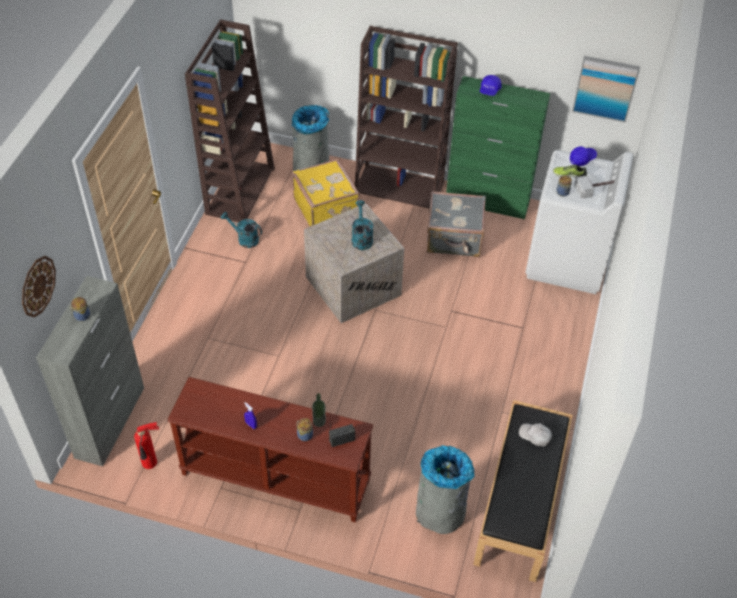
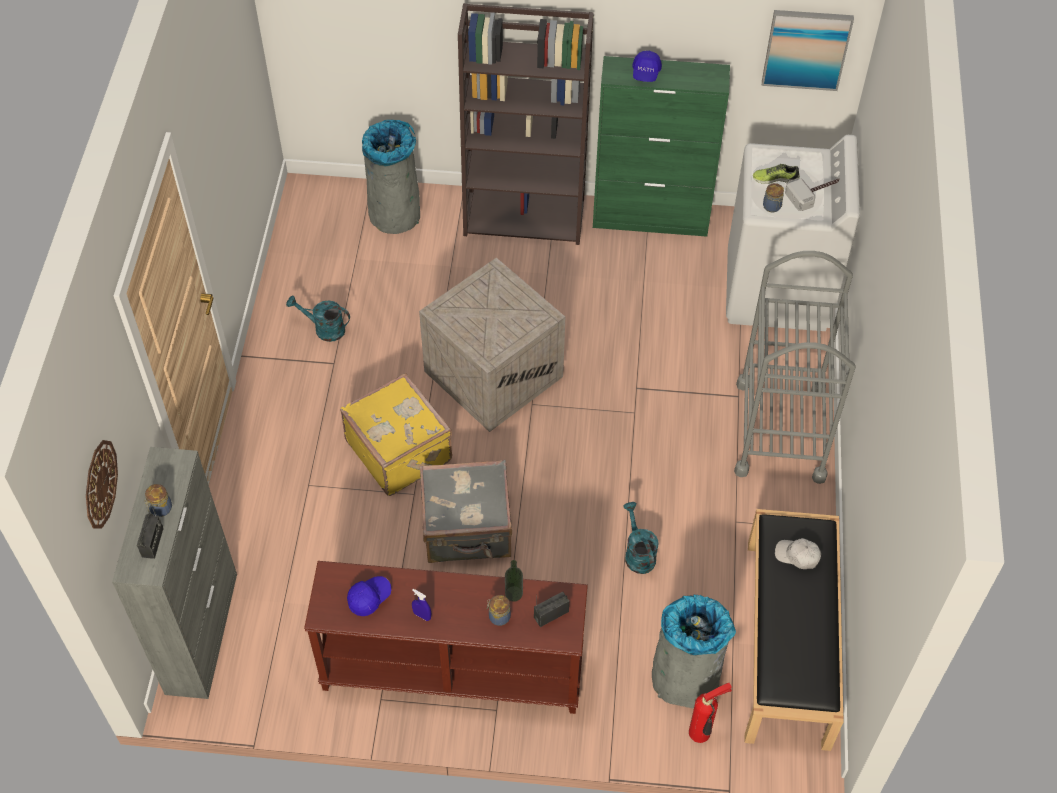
camera: 10 degrees left, 5 degrees up
fire extinguisher [134,422,159,469] -> fire extinguisher moved to [689,683,732,743]
brown bookcase [185,19,275,222] -> none
yellow suitcase [292,159,359,227] -> yellow suitcase moved to [340,373,452,496]
turquoise watering can [352,200,373,250] -> turquoise watering can moved to [623,502,659,574]
grey suitcase [427,191,486,257] -> grey suitcase moved to [420,460,512,563]
blue cap [570,146,597,166] -> blue cap moved to [347,576,391,616]
none -> radio [137,505,164,559]
none -> grey cart [734,251,856,484]

